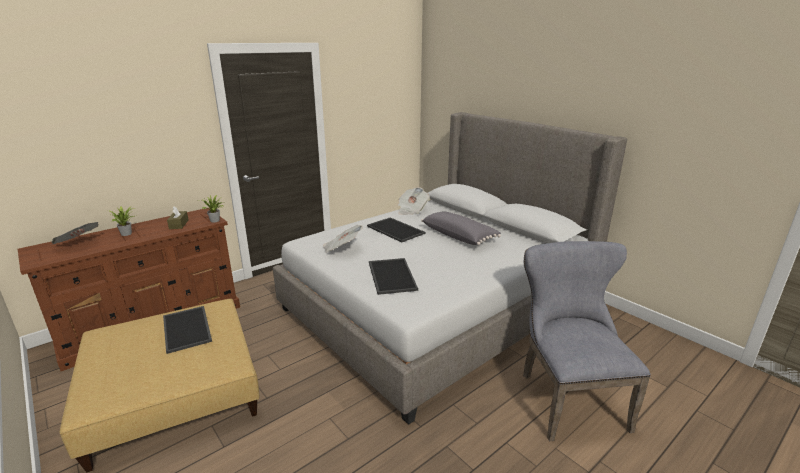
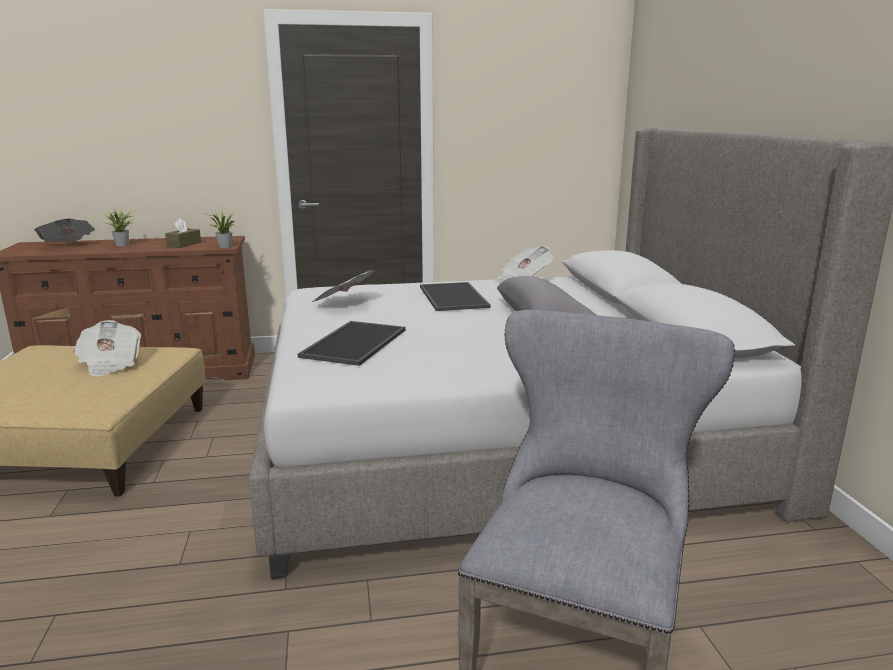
camera: 30 degrees right, 5 degrees down
tray [163,306,212,354] -> newspaper [73,320,141,377]

